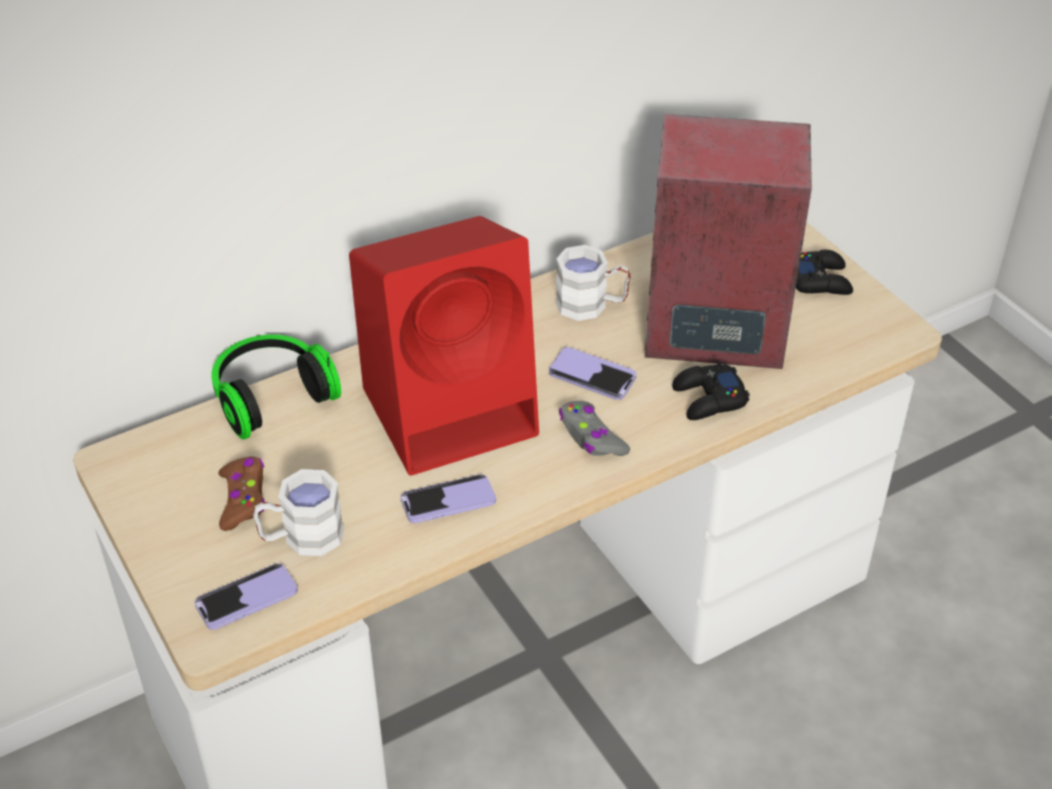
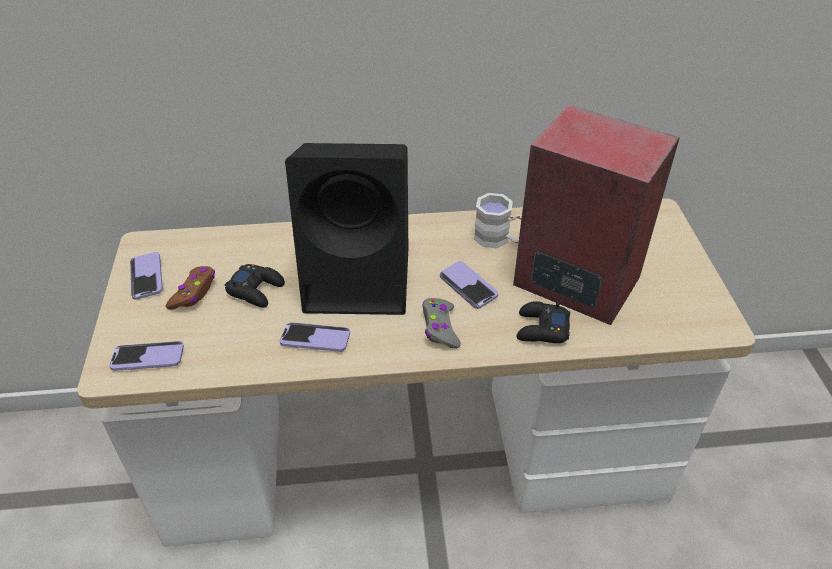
camera: 25 degrees right, 0 degrees up
headphones [211,335,341,440] -> none
white mug [253,469,344,556] -> none
red speaker [349,216,539,476] -> black speaker [285,143,408,315]
black game controller [796,250,853,295] -> black game controller moved to [224,264,285,308]
none -> phone [130,252,163,300]

